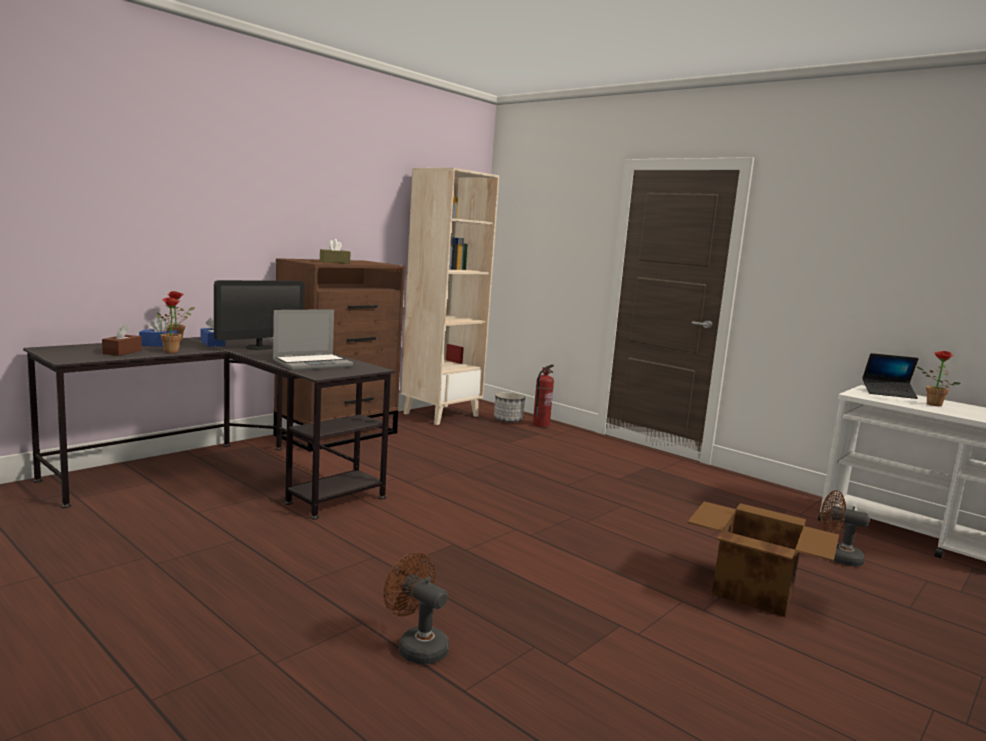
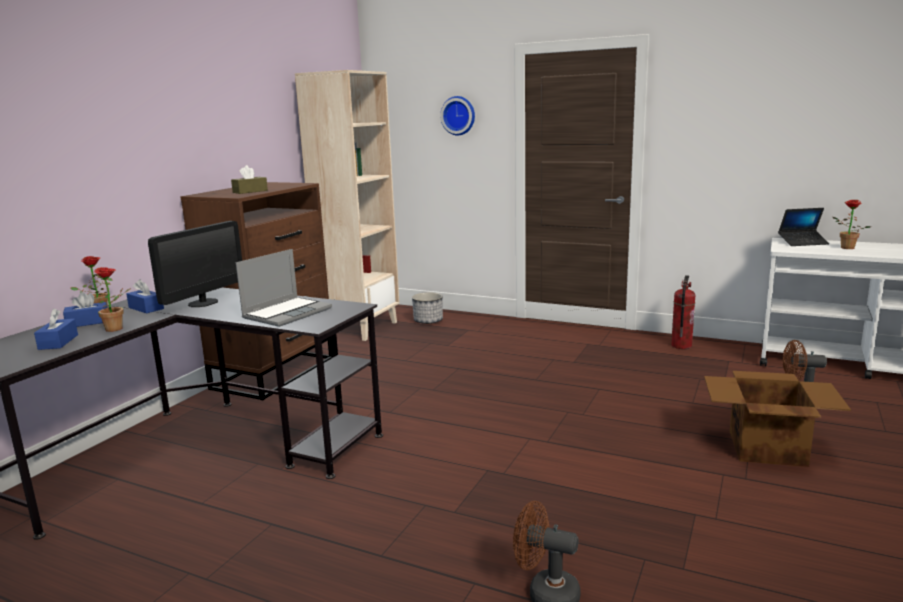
camera: 15 degrees left, 5 degrees up
brown tissue box [102,323,142,356] -> blue tissue box [34,309,78,350]
fire extinguisher [533,364,554,428] -> fire extinguisher moved to [671,275,695,349]
none -> wall clock [440,96,475,136]

